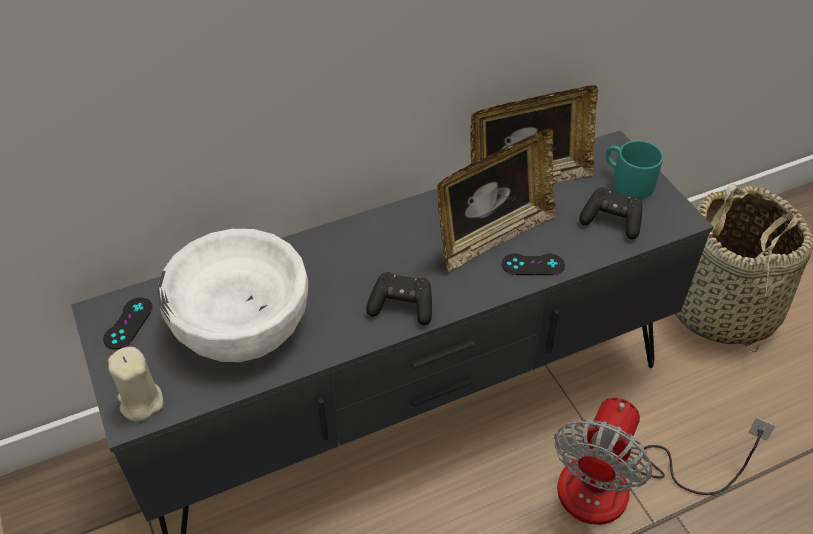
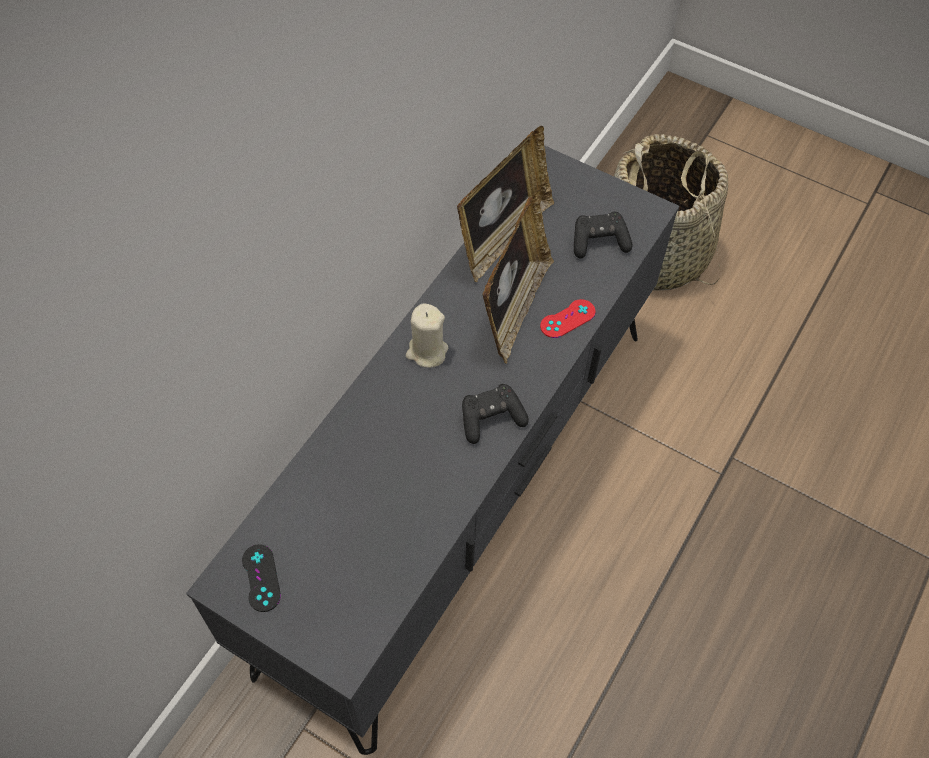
camera: 35 degrees left, 10 degrees up
beige candle [108,347,163,421] -> beige candle moved to [406,304,448,368]
white bowl [157,229,308,362] -> none
black game controller [502,254,565,275] -> red game controller [540,299,596,338]
fan [554,398,776,525] -> none
turquoise mug [606,140,663,199] -> none

